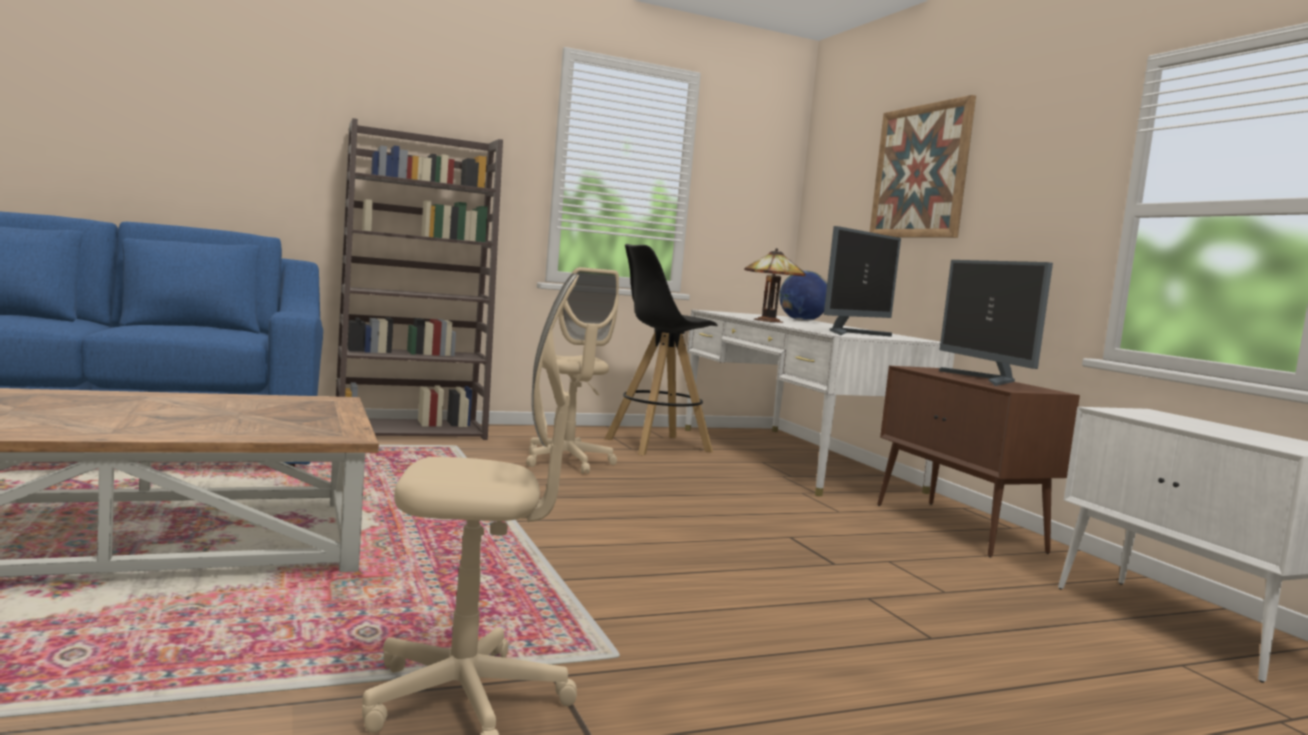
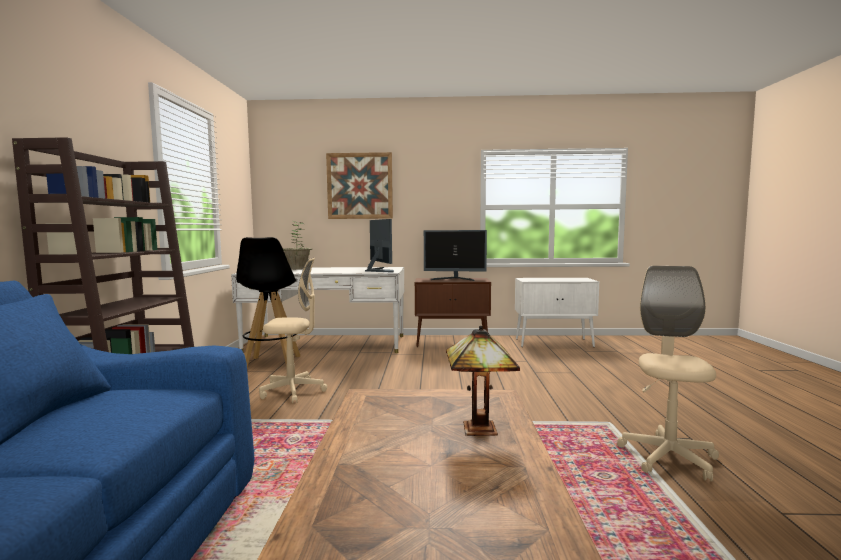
camera: 65 degrees left, 0 degrees up
table lamp [744,248,806,323] -> table lamp moved to [446,326,520,436]
globe [779,271,827,321] -> potted plant [283,221,313,270]

